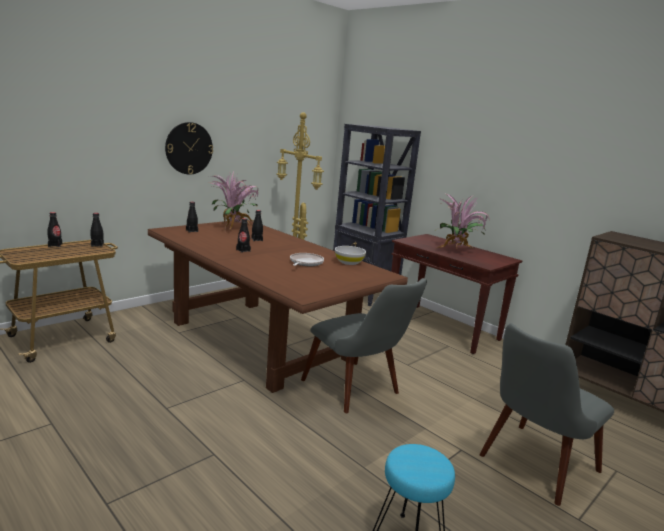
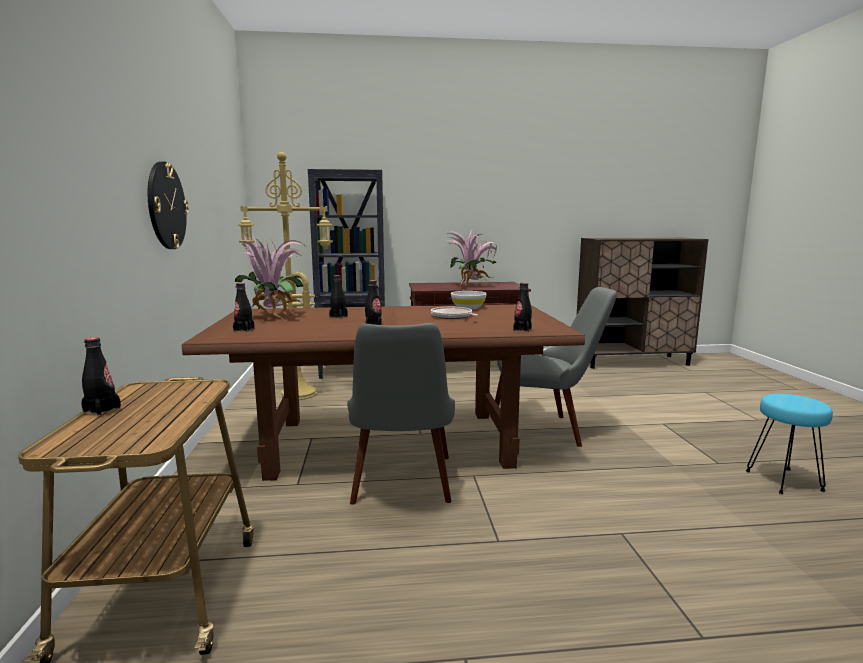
camera: 50 degrees left, 5 degrees down
black bottle [90,213,104,247] -> black bottle moved to [513,283,532,332]
grey chair [479,323,614,506] -> grey chair moved to [347,323,455,505]

